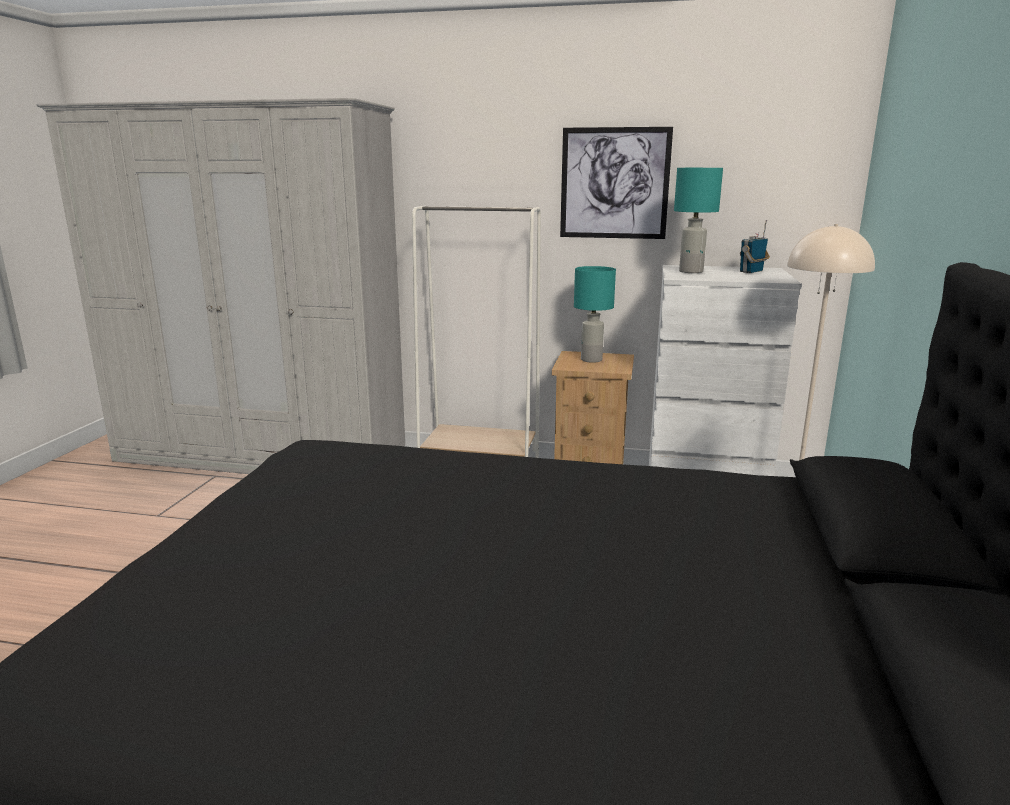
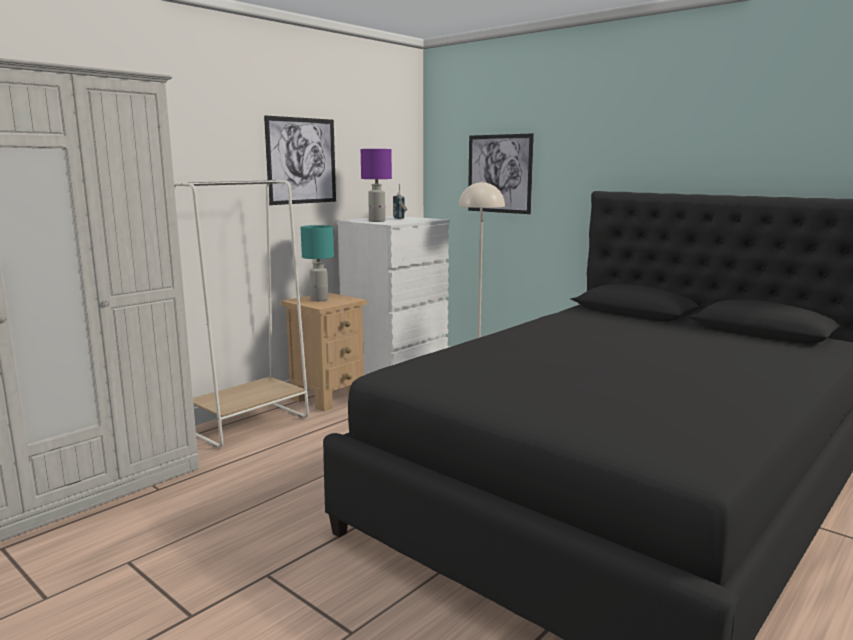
camera: 60 degrees left, 5 degrees down
turquoise table lamp [674,168,723,273] -> purple table lamp [361,149,392,222]
none -> picture [468,133,534,214]

